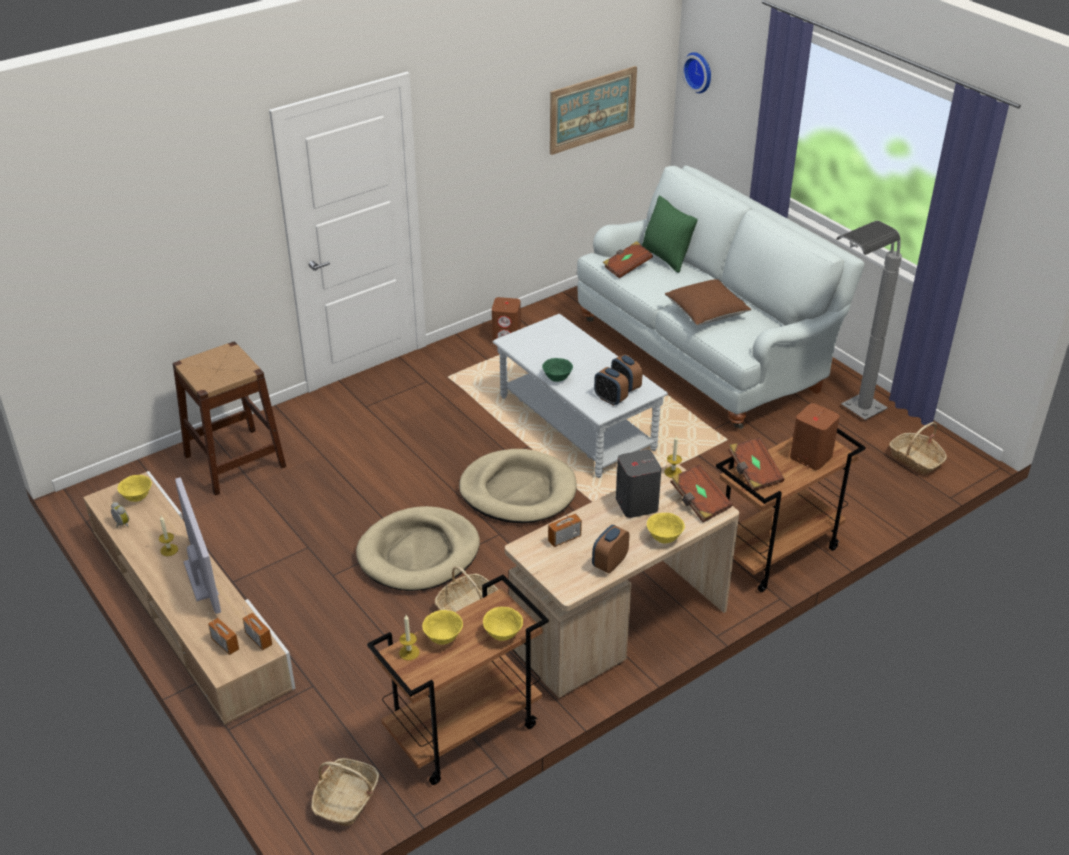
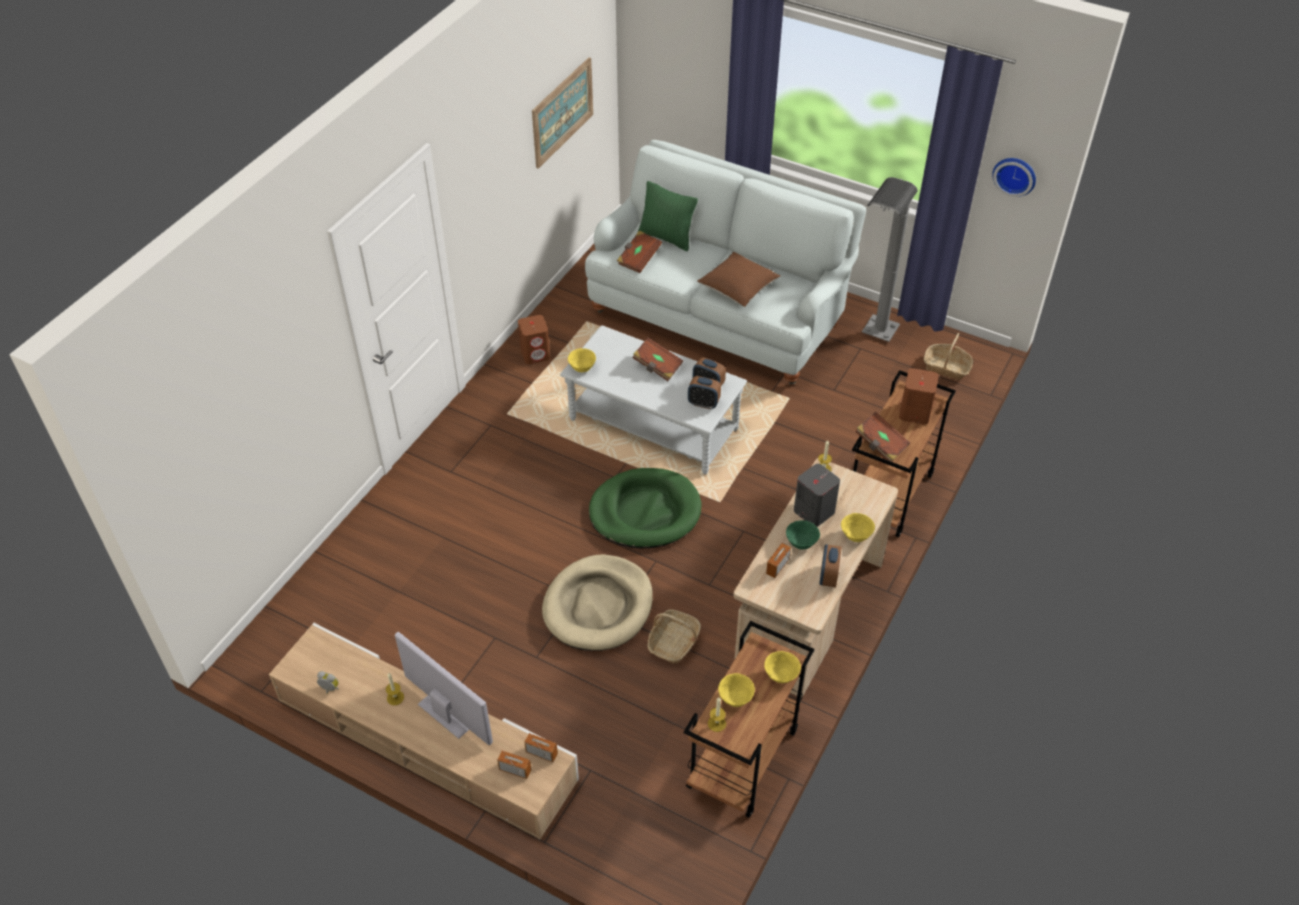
camera: 25 degrees left, 10 degrees up
yellow bowl [117,475,152,502] -> yellow bowl moved to [568,348,596,372]
brown stool [173,341,286,496] -> none
basket [311,758,379,826] -> none
beige dog bed [459,449,577,523] -> green dog bed [589,468,702,548]
green bowl [542,358,573,382] -> green bowl moved to [786,520,820,549]
brown book [670,464,733,522] -> brown book moved to [632,338,683,381]
wall clock [682,52,711,93] -> wall clock moved to [992,158,1036,197]

